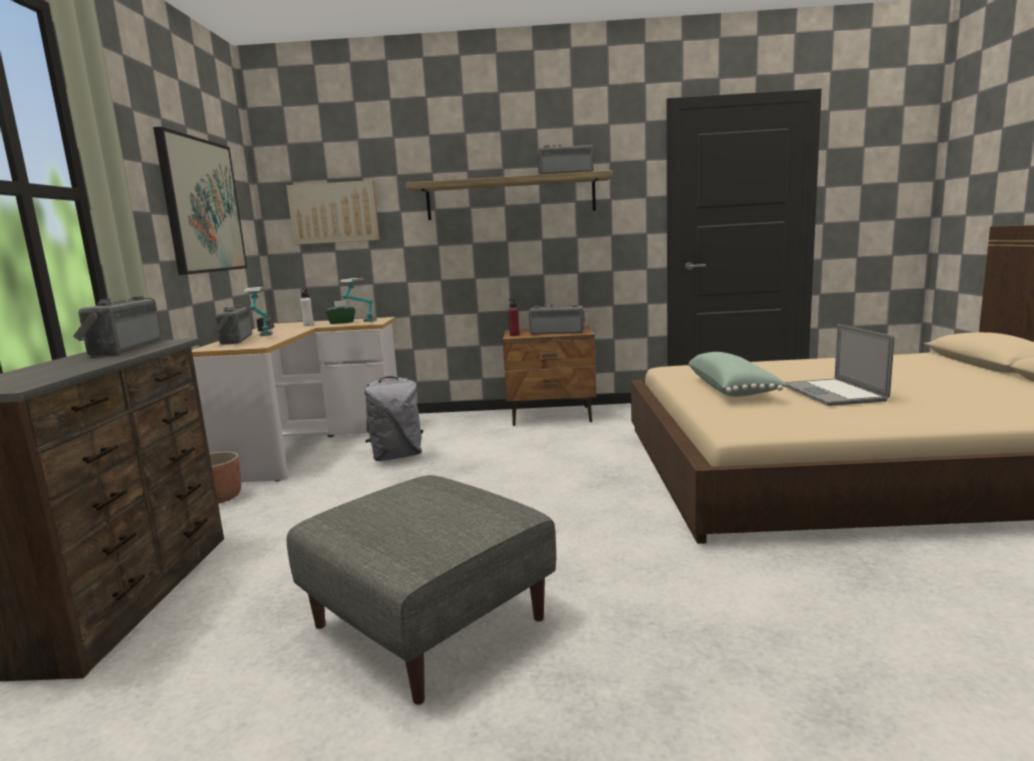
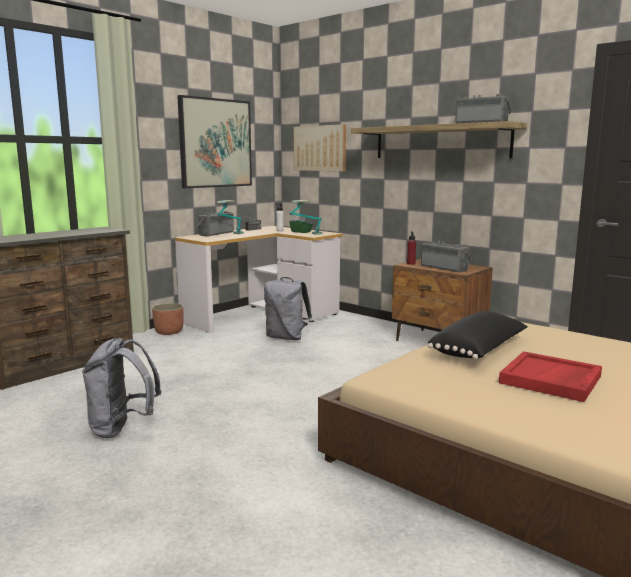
camera: 40 degrees right, 0 degrees up
radio [73,296,162,356] -> none
grey ottoman [287,475,556,705] -> grey backpack [82,338,162,438]
green pillow [688,352,787,397] -> black pillow [428,311,528,360]
laptop [785,324,894,406] -> red tray [499,351,602,402]

